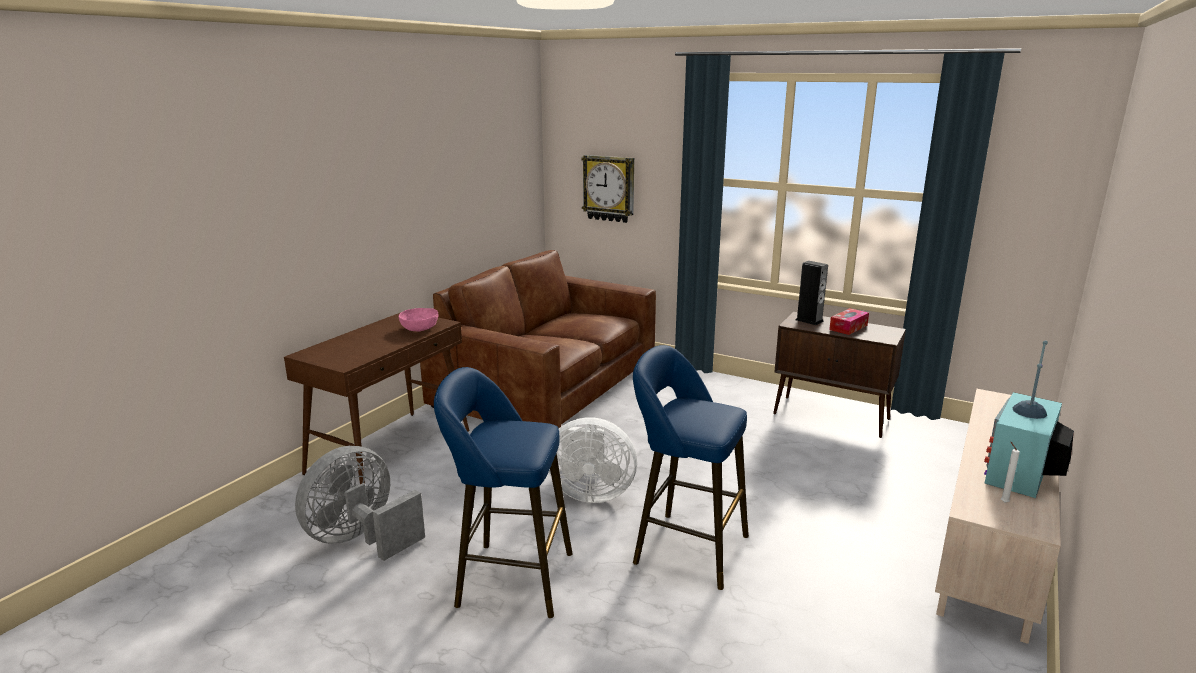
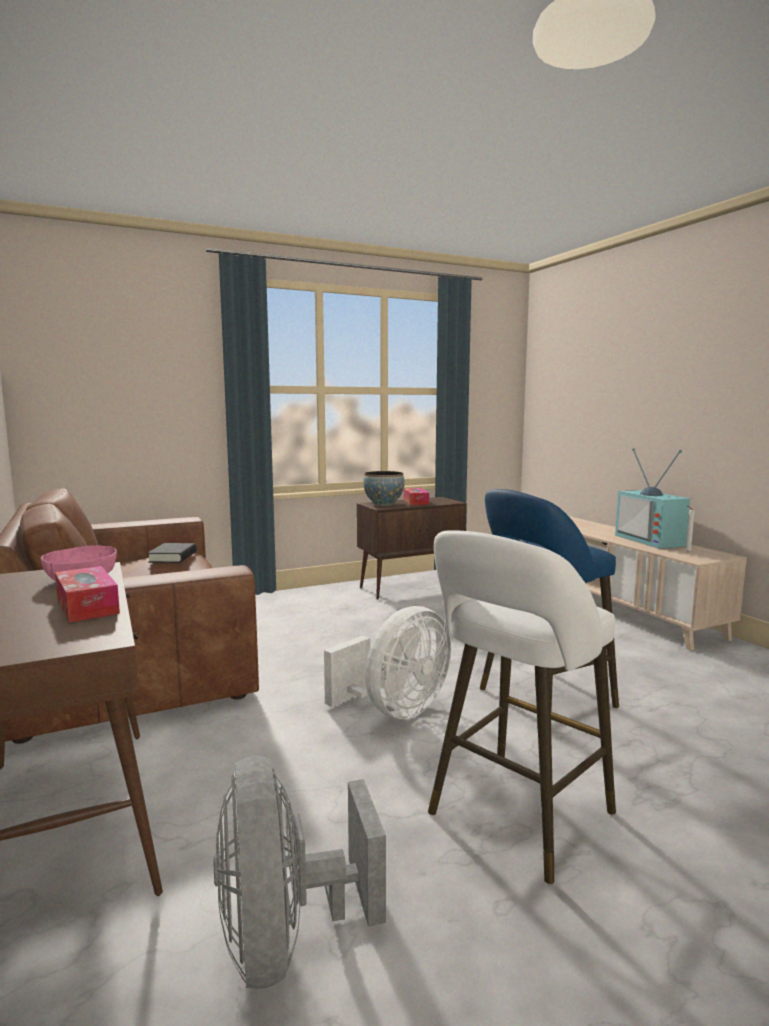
camera: 55 degrees left, 10 degrees down
blue stool [434,367,573,618] -> white stool [428,530,616,884]
wall clock [581,155,634,223] -> none
speaker [795,261,828,325] -> bowl [363,471,405,506]
none -> tissue box [55,566,120,623]
none -> black book [148,543,196,563]

